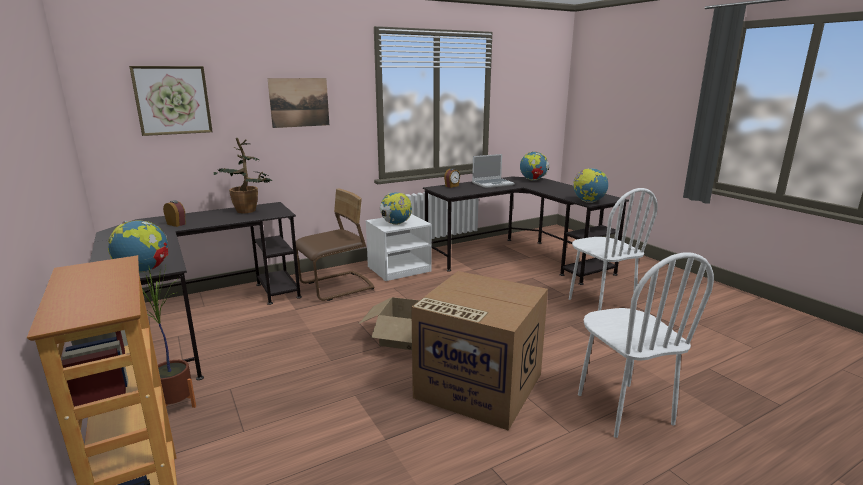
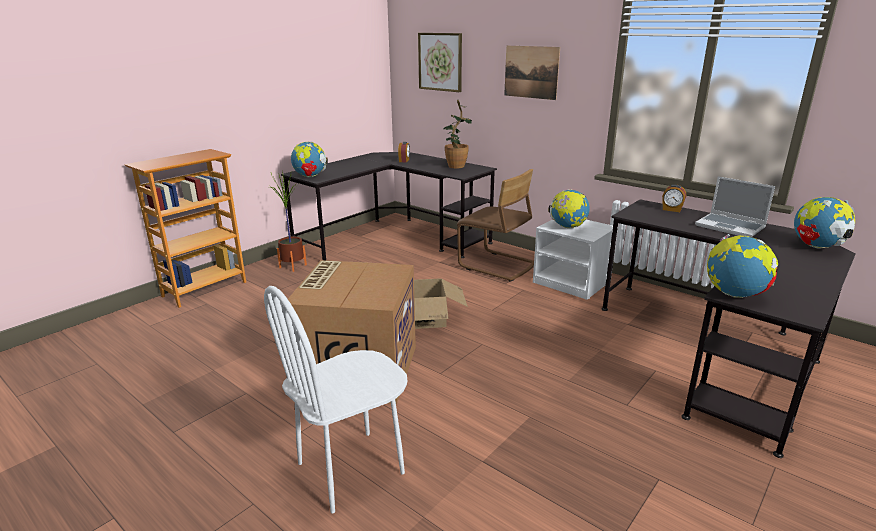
camera: 70 degrees right, 5 degrees up
white chair [569,188,658,311] -> none

